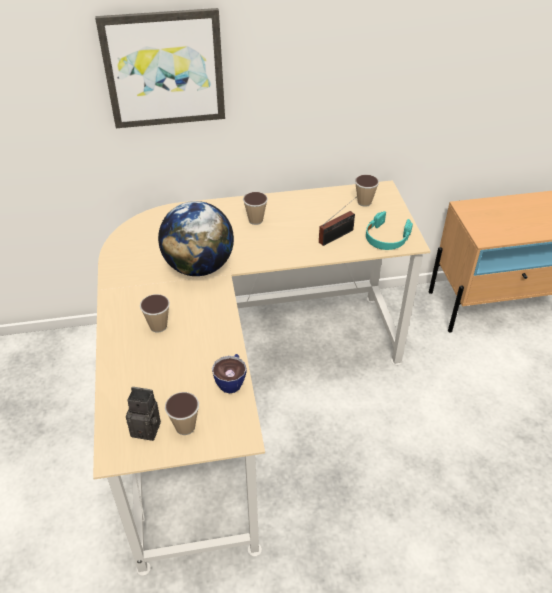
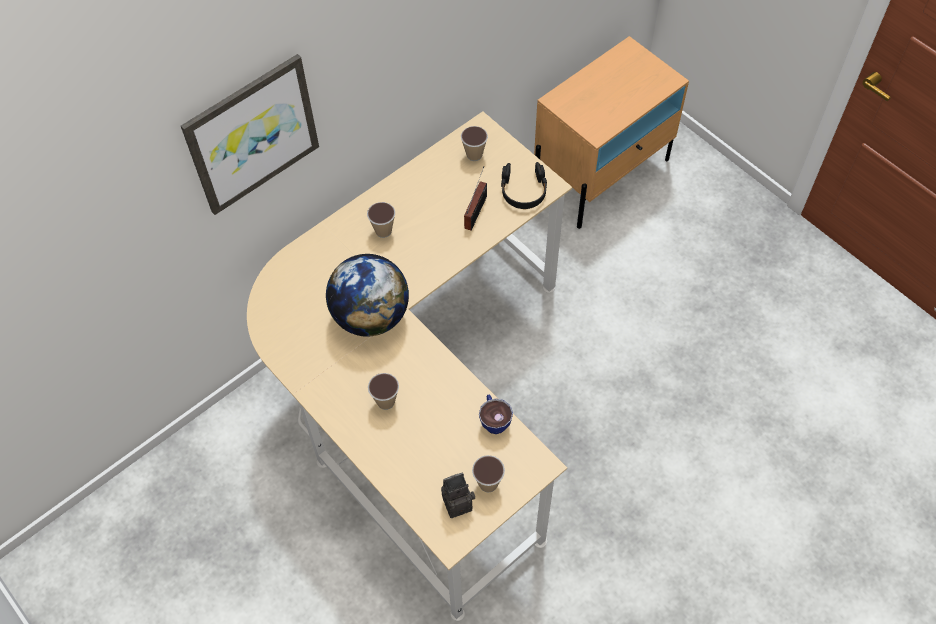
camera: 30 degrees left, 15 degrees up
turquoise headphones [366,211,413,250] -> black headphones [501,162,547,209]

